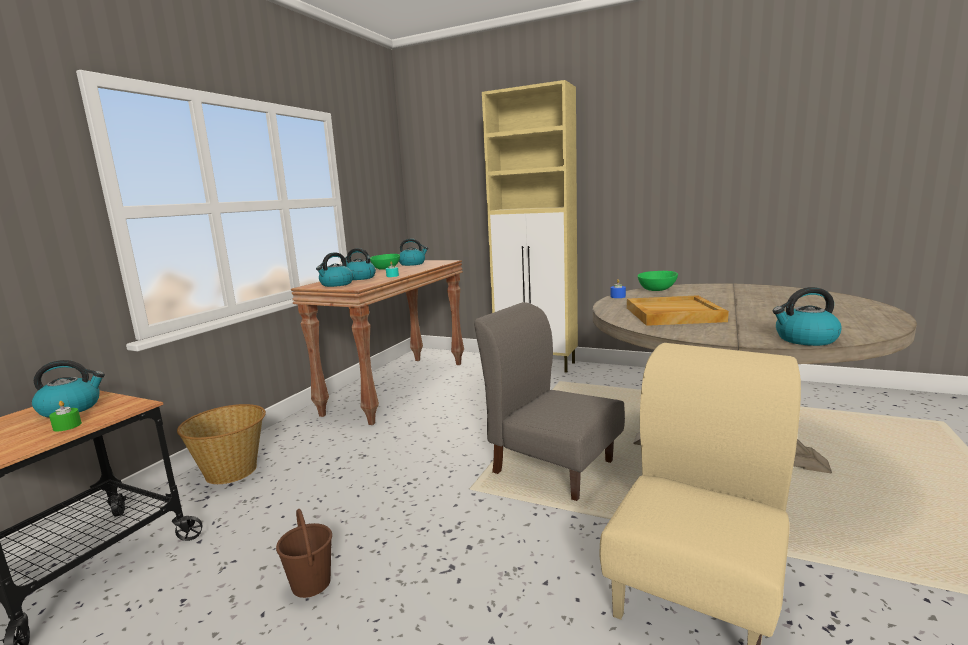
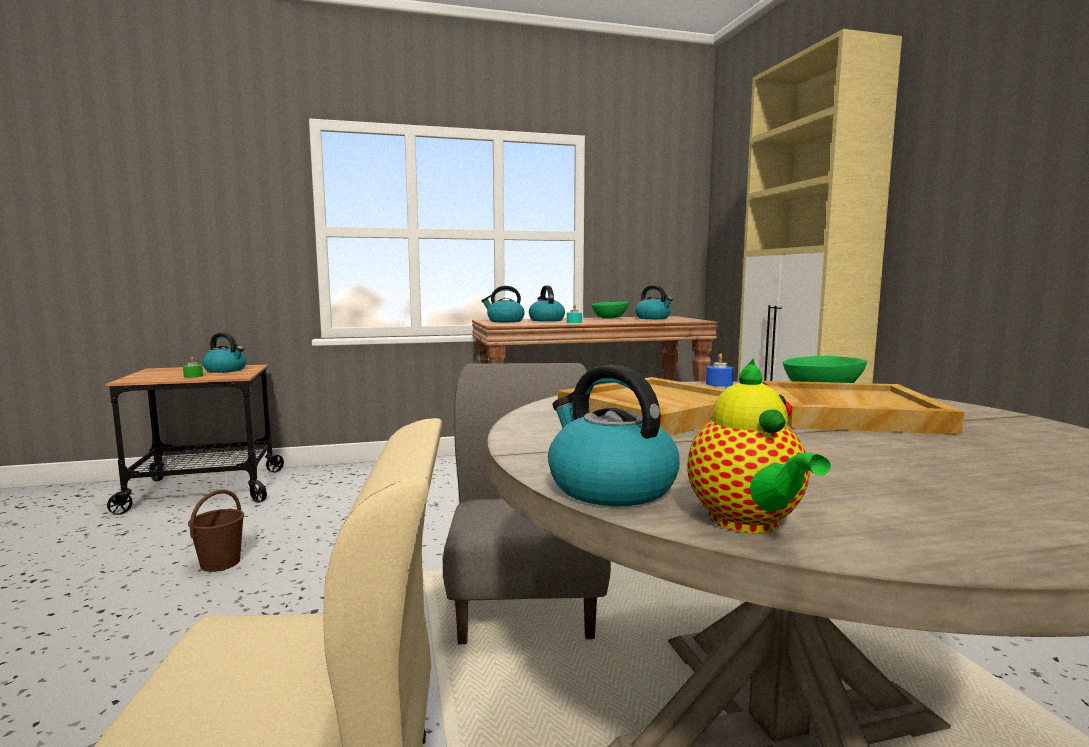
camera: 50 degrees right, 5 degrees down
basket [177,404,266,484] -> none
none -> teapot [687,358,831,533]
none -> beige tray [763,381,965,435]

